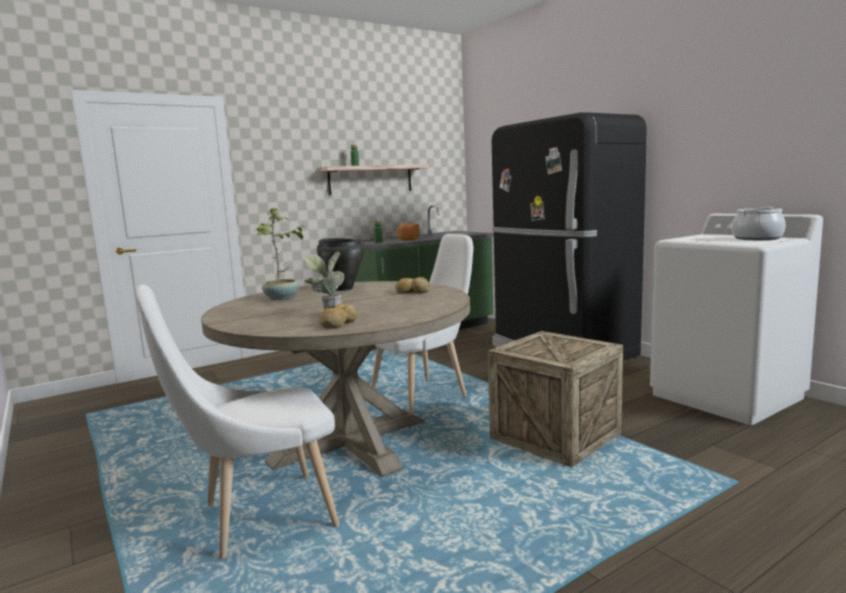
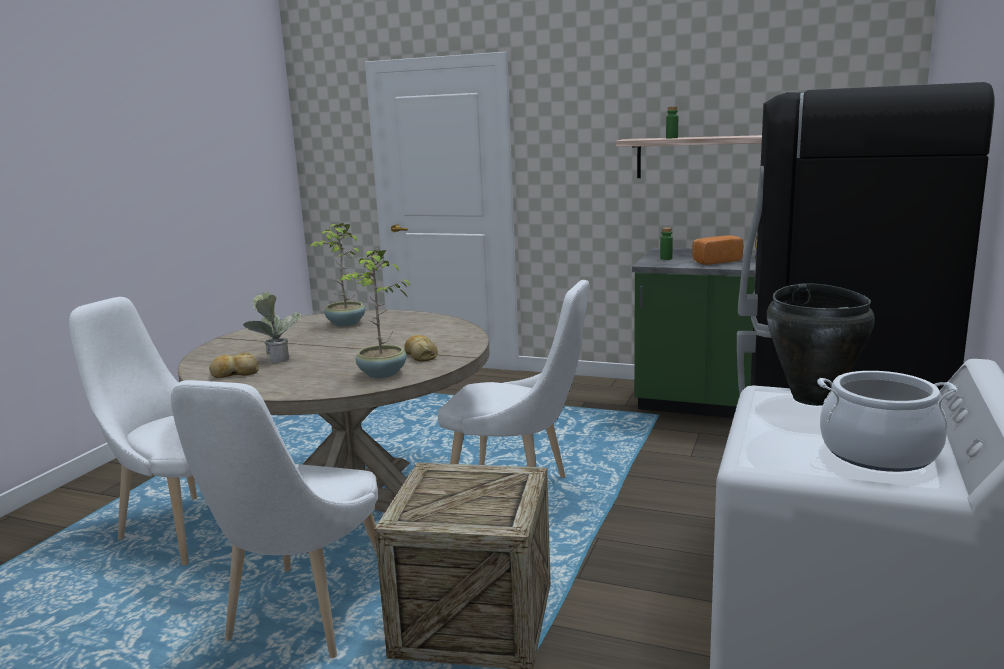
camera: 55 degrees right, 5 degrees up
black cooking pot [317,238,364,291] -> black cooking pot moved to [766,283,875,406]
none -> white chair [171,380,378,658]
none -> potted plant [338,248,410,378]

